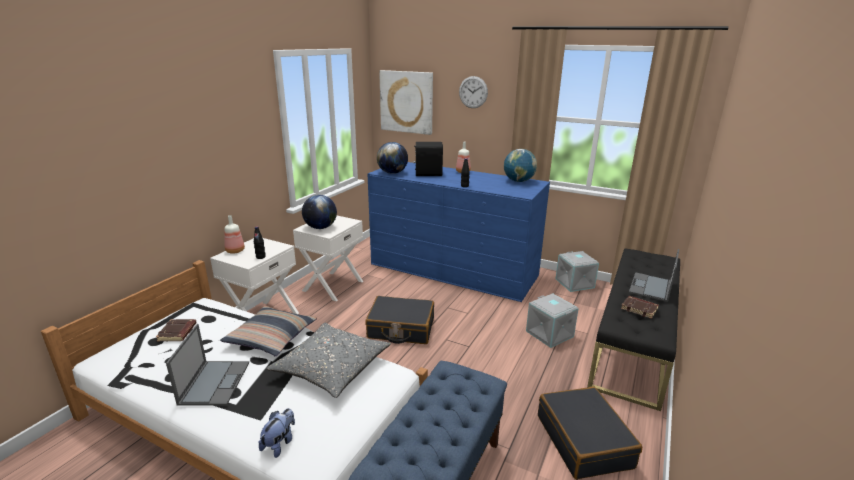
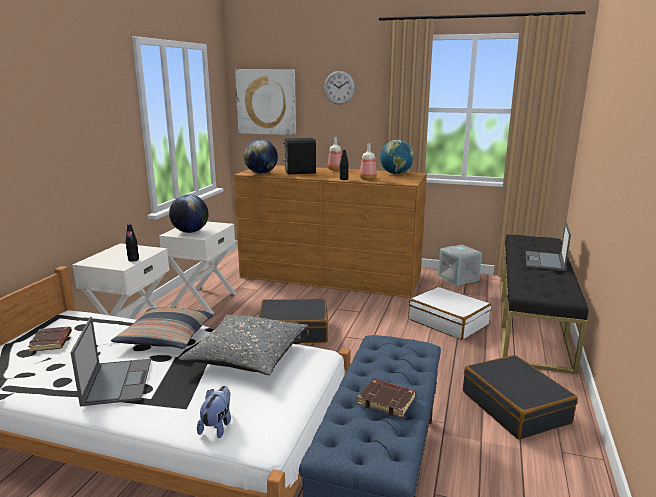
camera: 10 degrees left, 5 degrees down
bottle [225,215,245,254] -> bottle moved to [359,143,377,180]
blue dresser [368,162,550,302] -> brown dresser [234,165,427,298]
grey storage box [526,293,579,348] -> white suitcase [408,287,491,340]
brown book [621,296,659,319] -> brown book moved to [357,379,416,418]

